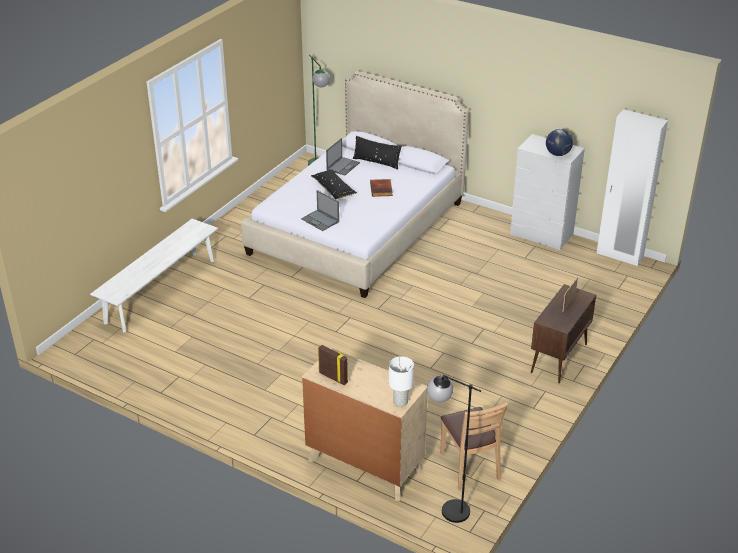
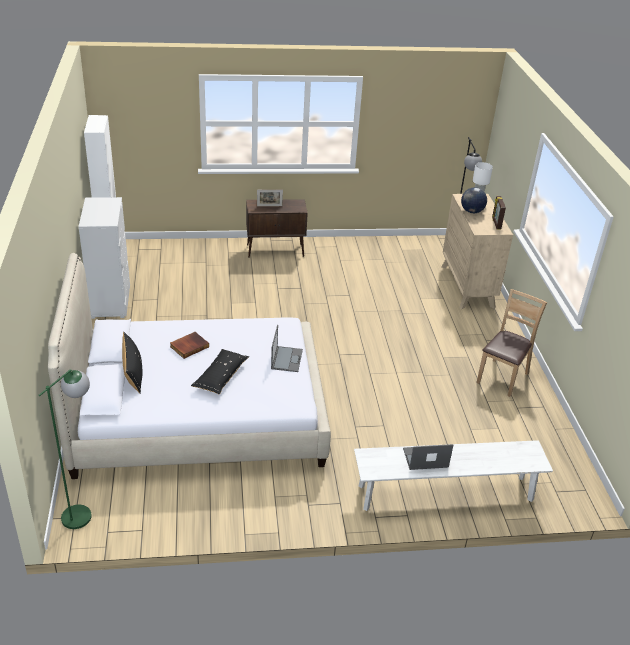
camera: 130 degrees left, 0 degrees up
laptop [326,138,360,176] -> laptop moved to [403,444,453,470]
brown chair [440,402,509,490] -> brown chair moved to [476,289,547,397]
globe [546,129,573,156] -> globe moved to [461,187,487,213]

